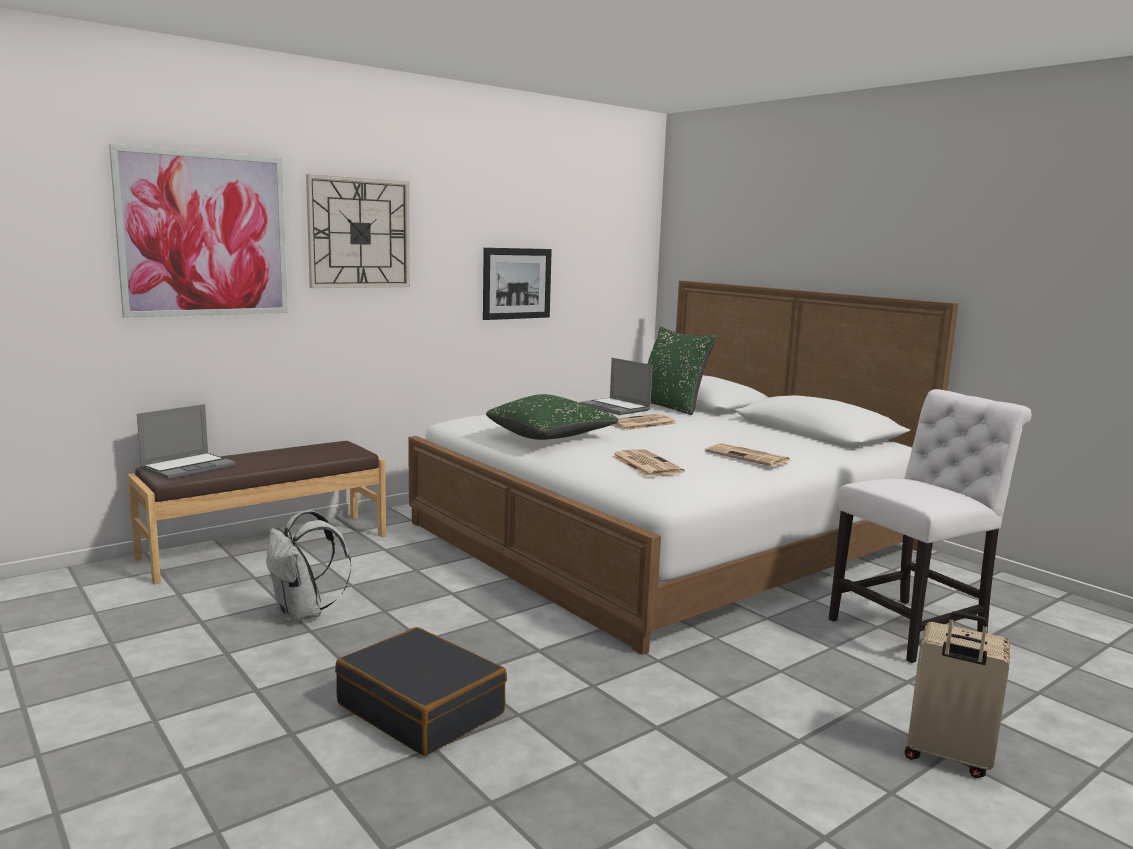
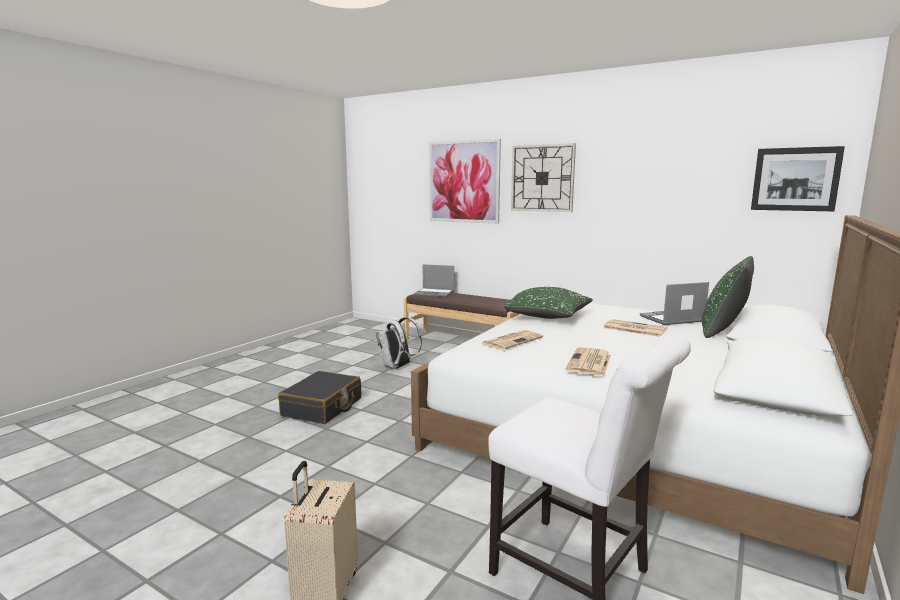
camera: 70 degrees right, 0 degrees up
picture [483,248,552,320] -> picture moved to [751,146,845,211]
laptop [580,358,653,415] -> laptop turned 45 degrees clockwise [640,282,709,325]

